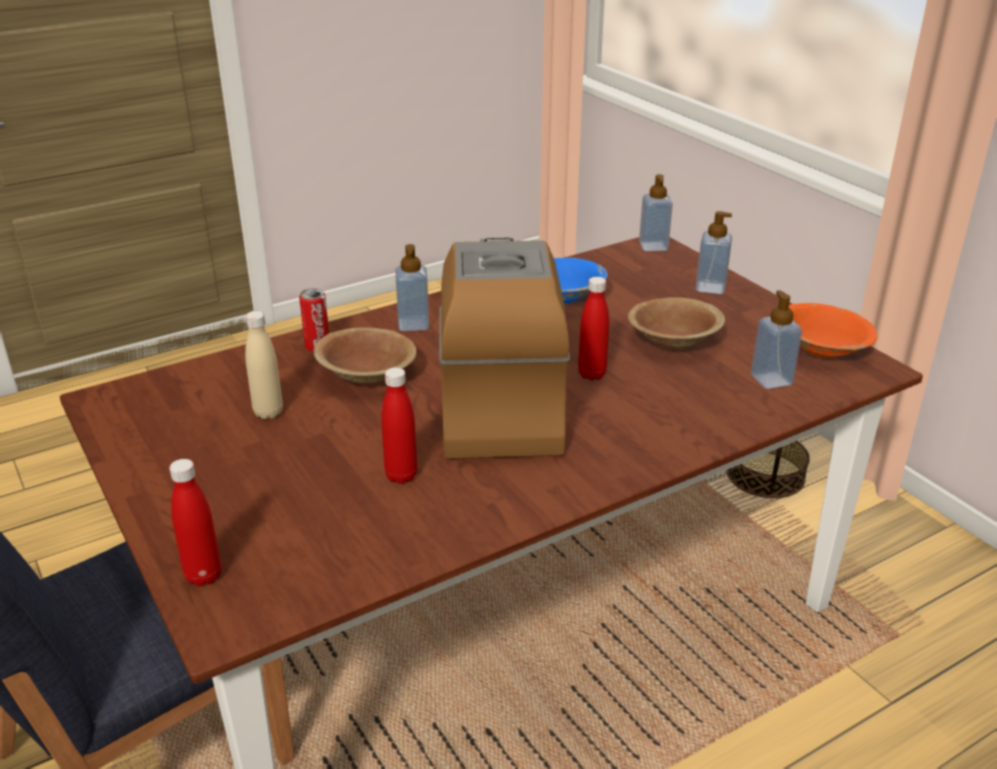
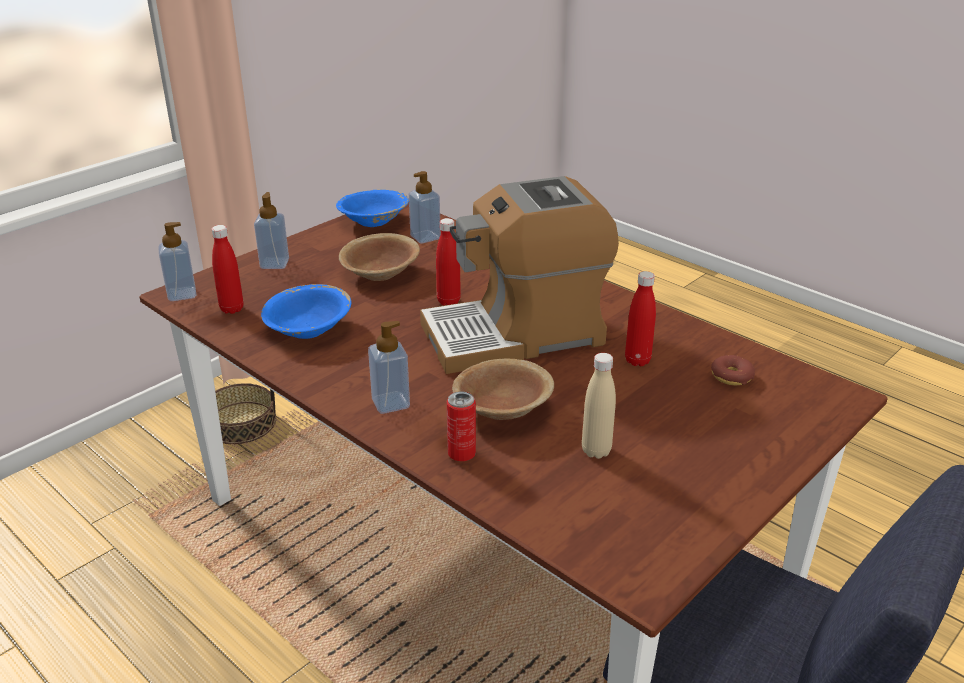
camera: 105 degrees left, 0 degrees up
red bottle [169,459,221,586] -> red bottle moved to [212,225,243,314]
orange bowl [789,303,878,358] -> blue bowl [336,190,409,227]
none -> donut [711,355,755,385]

